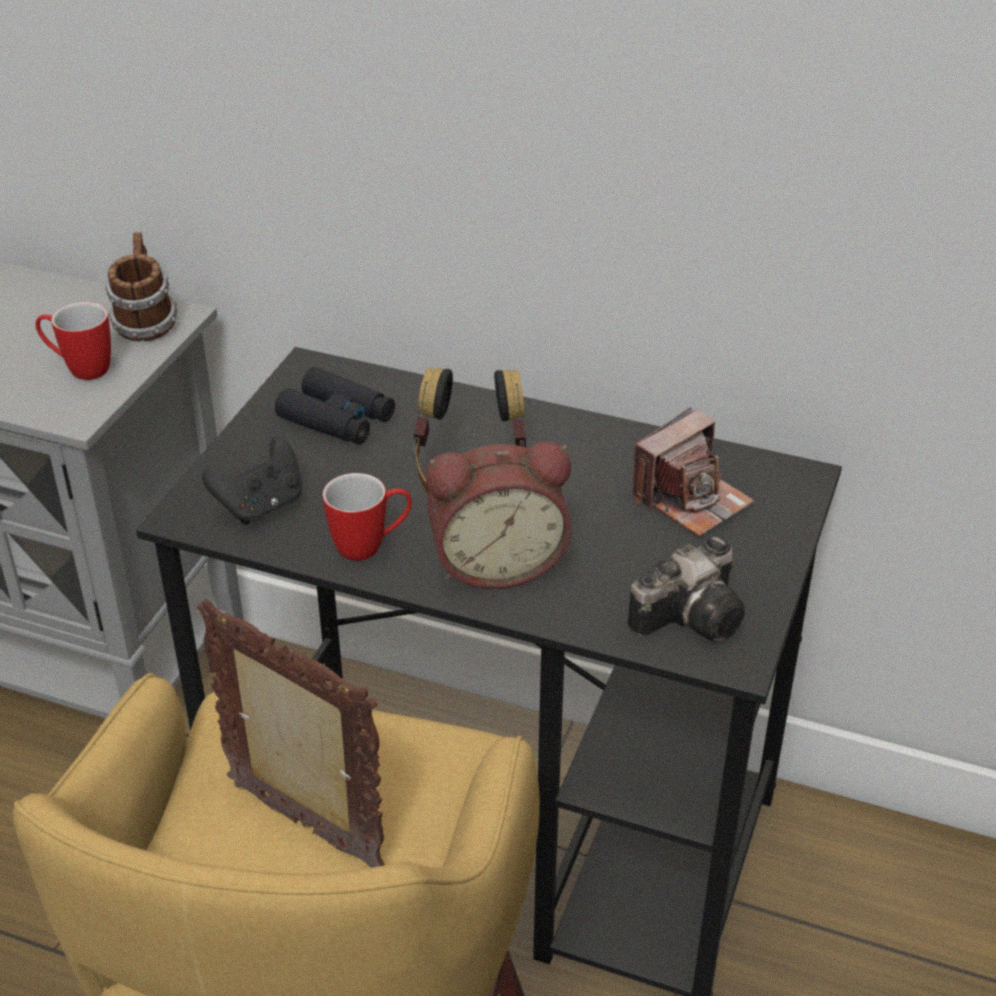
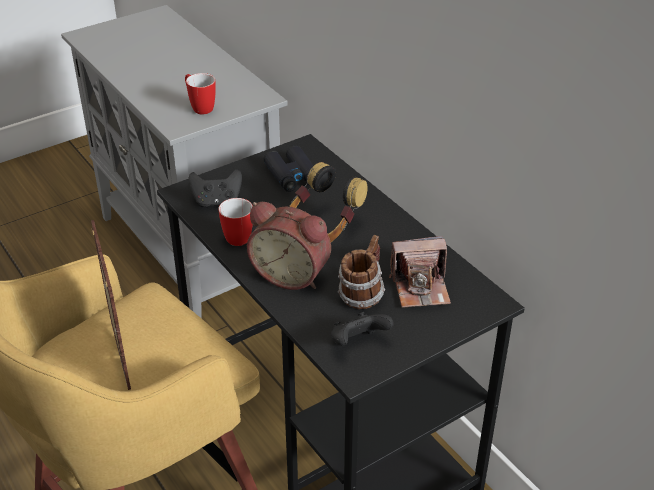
camera: 35 degrees right, 0 degrees up
mug [105,232,177,342] -> mug moved to [338,235,385,309]
camera [627,536,745,642] -> black game controller [331,312,394,346]

